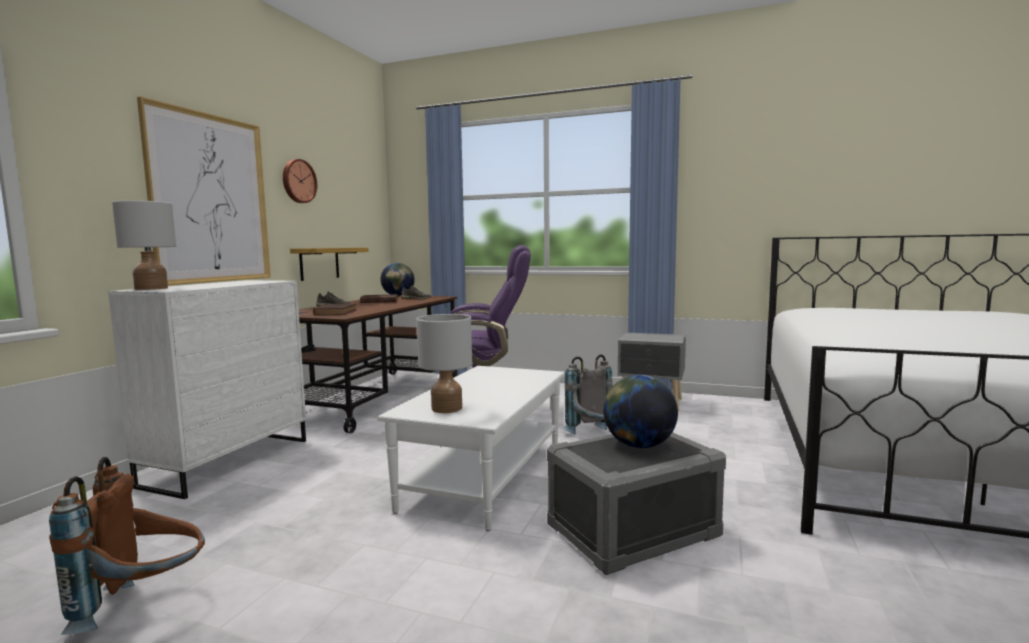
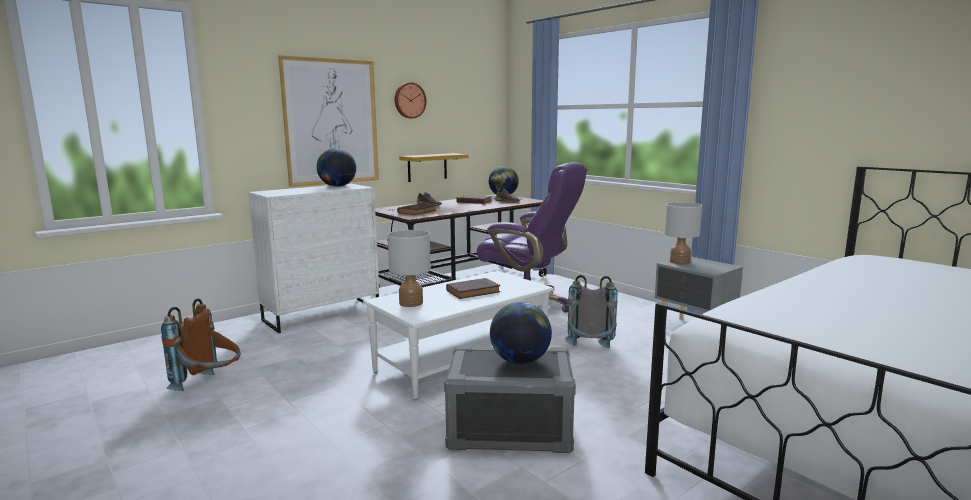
camera: 30 degrees right, 5 degrees up
grey table lamp [112,200,176,290] -> grey table lamp moved to [664,202,702,264]
none -> globe [317,148,356,187]
none -> brown book [446,278,500,299]

